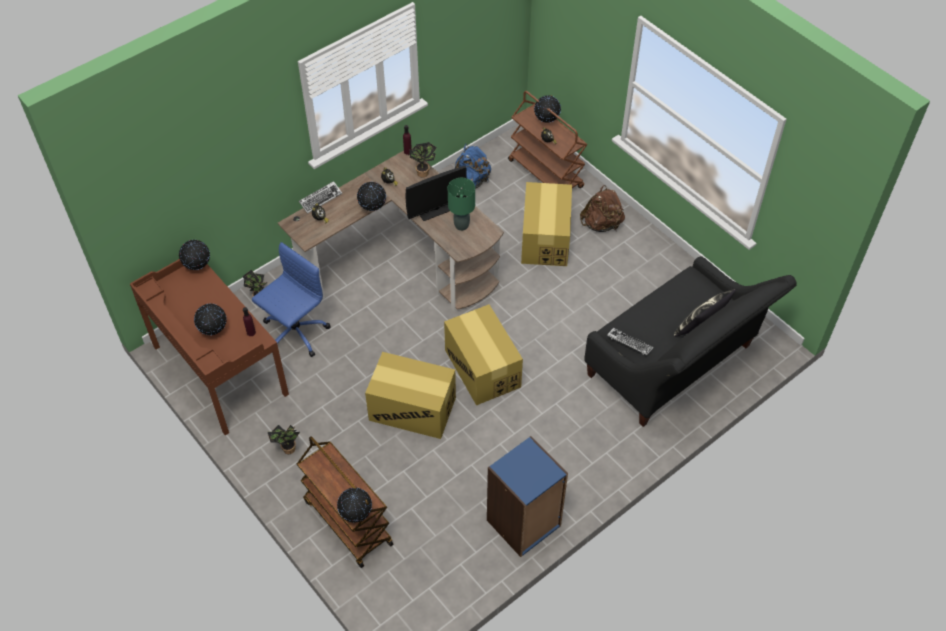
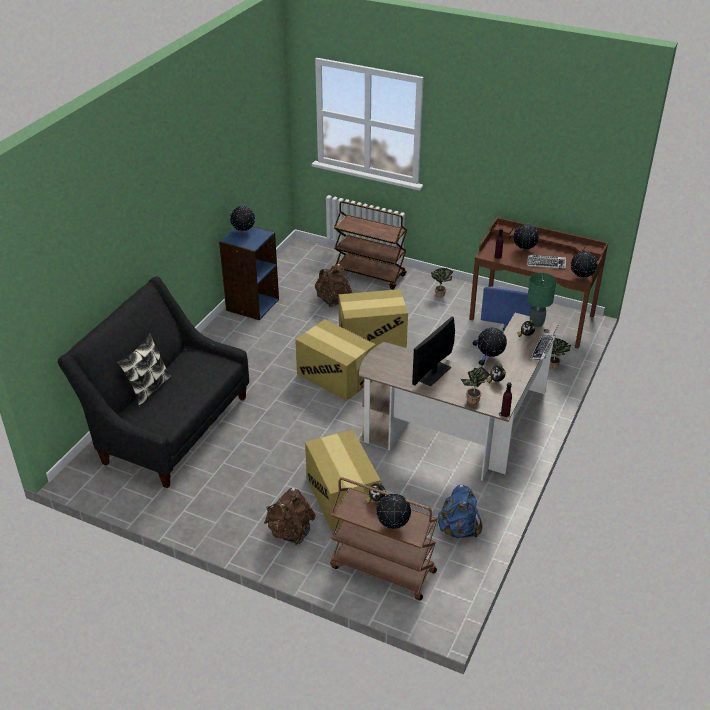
camera: 155 degrees right, 15 degrees down
globe [337,488,372,522] -> globe moved to [230,206,255,233]
green table lamp [448,178,475,231] -> green table lamp moved to [527,273,556,328]
keyboard [607,328,654,355] -> keyboard moved to [527,255,566,269]
none -> brown backpack [315,264,352,307]

